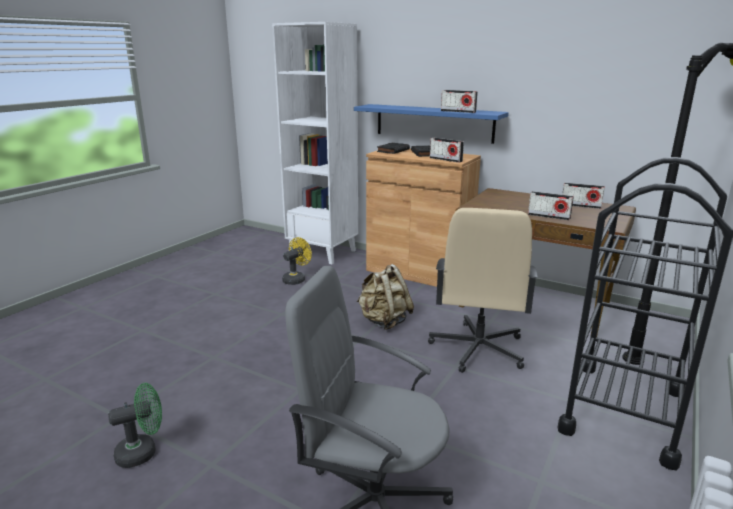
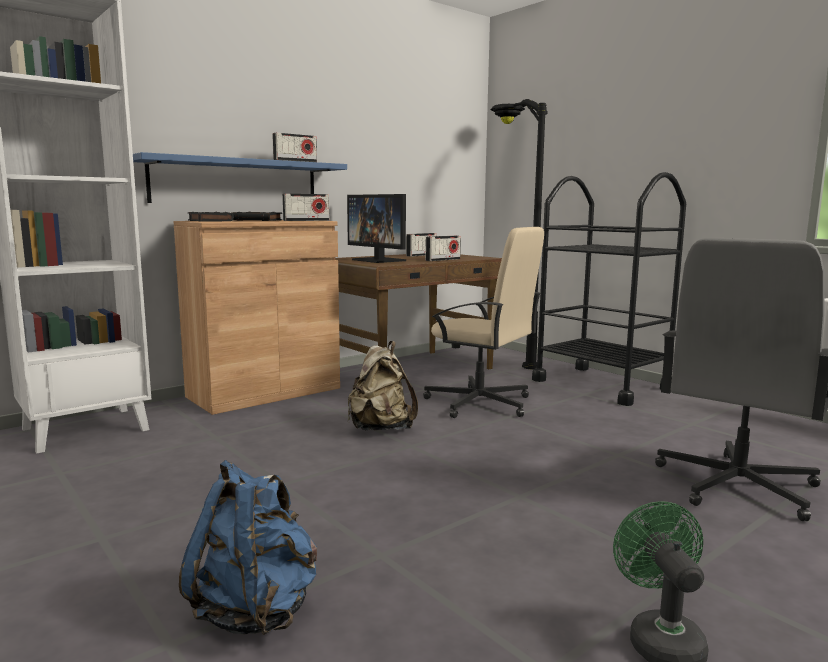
camera: 70 degrees left, 10 degrees down
yellow fan [282,237,312,285] -> none
none -> blue backpack [179,460,317,635]
none -> monitor [347,194,406,263]

